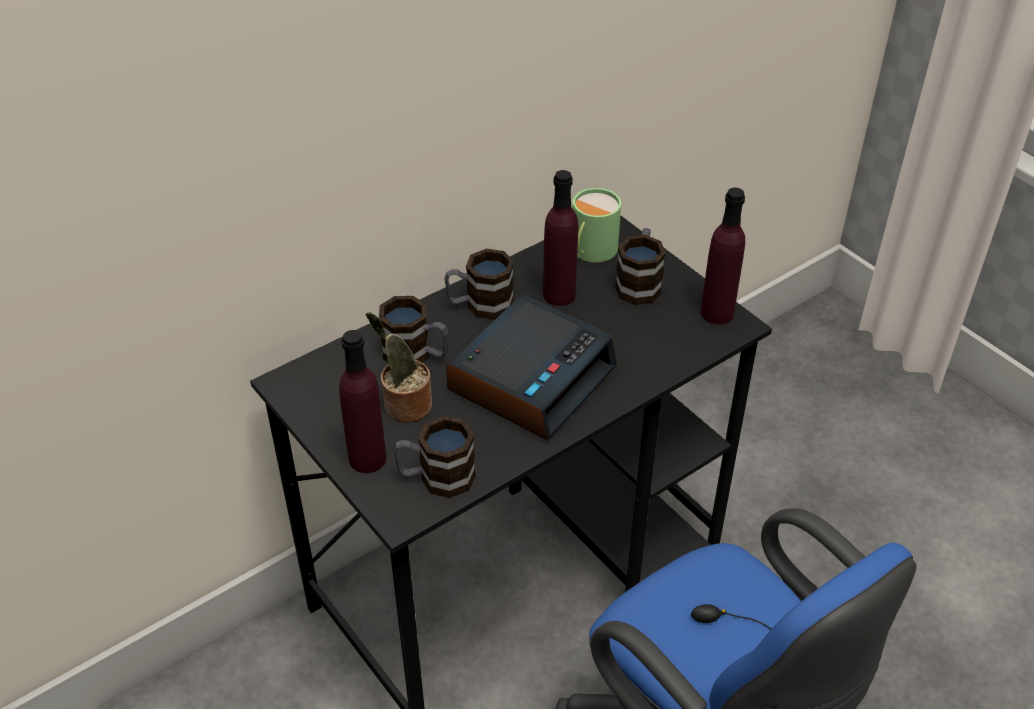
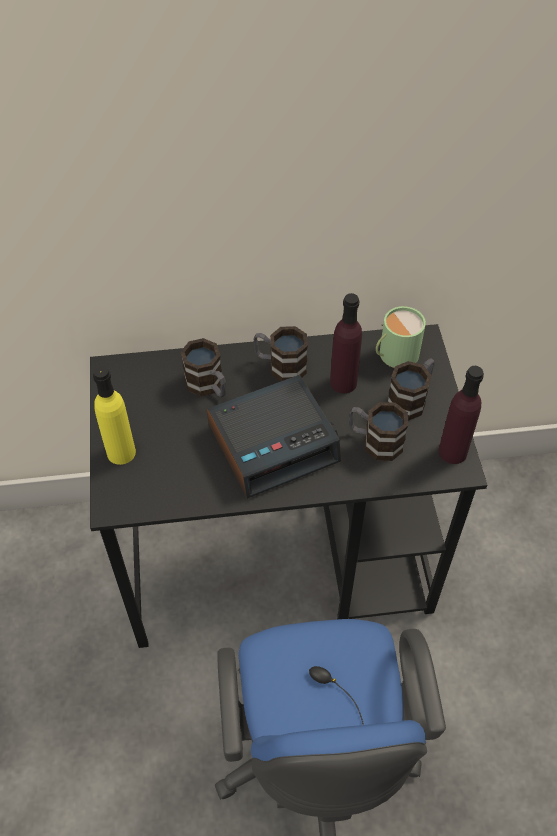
camera: 30 degrees right, 10 degrees up
purple bottle [339,330,387,473] -> yellow bottle [93,366,136,465]
potted plant [366,312,432,423] -> none
mug [393,416,476,498] -> mug moved to [349,402,408,461]

